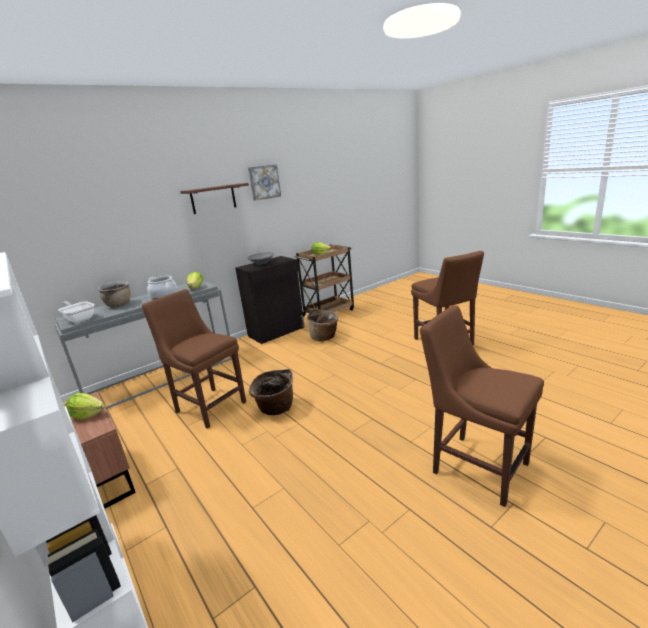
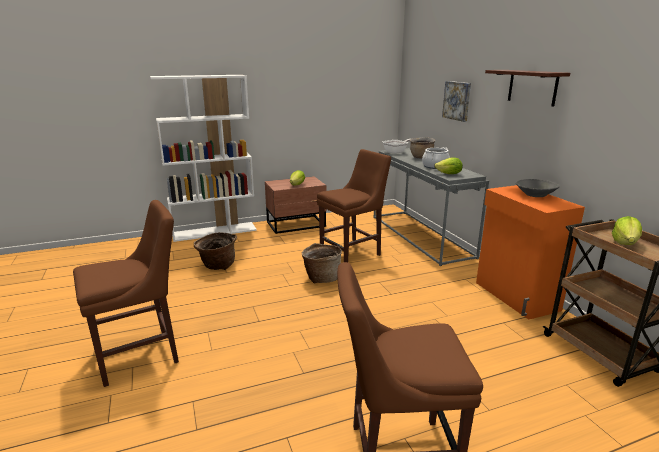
camera: 105 degrees right, 0 degrees up
black cabinet [235,256,305,344] -> orange cabinet [476,185,585,320]
picture [248,164,281,201] -> picture moved to [442,81,471,122]
basket [307,309,338,342] -> basket moved to [194,232,237,270]

